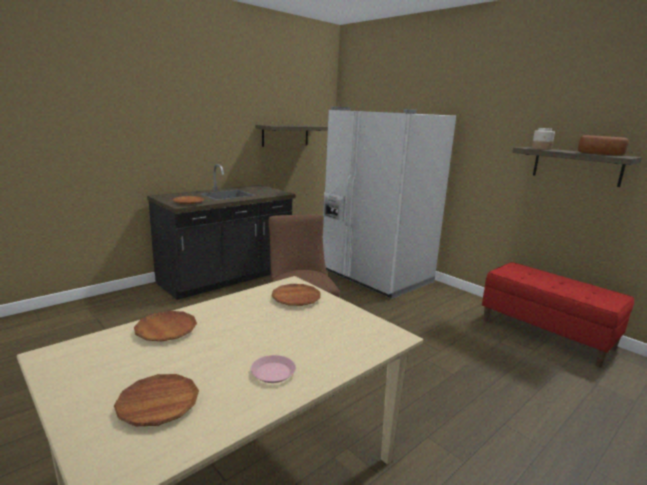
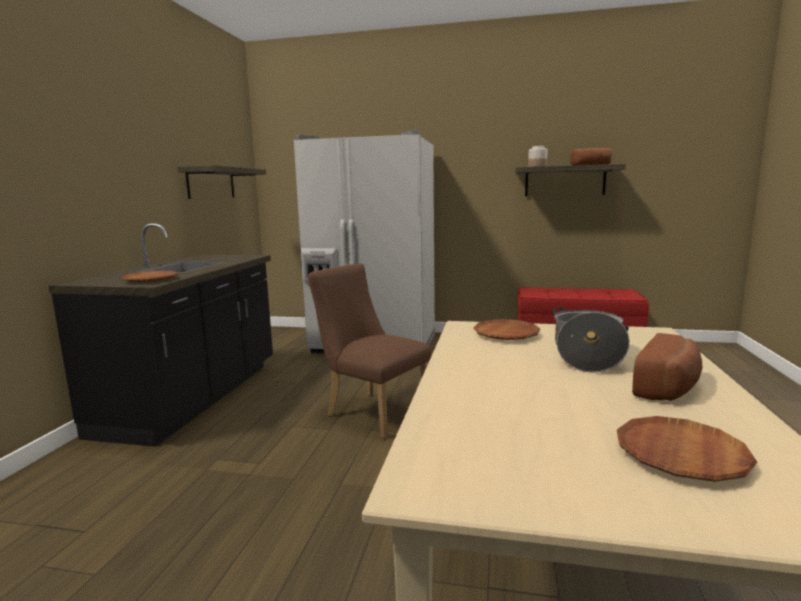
camera: 35 degrees left, 5 degrees down
brown plate [134,311,197,341] -> none
pink plate [251,355,296,383] -> bread [632,333,703,401]
none -> cooking pot [553,307,630,373]

